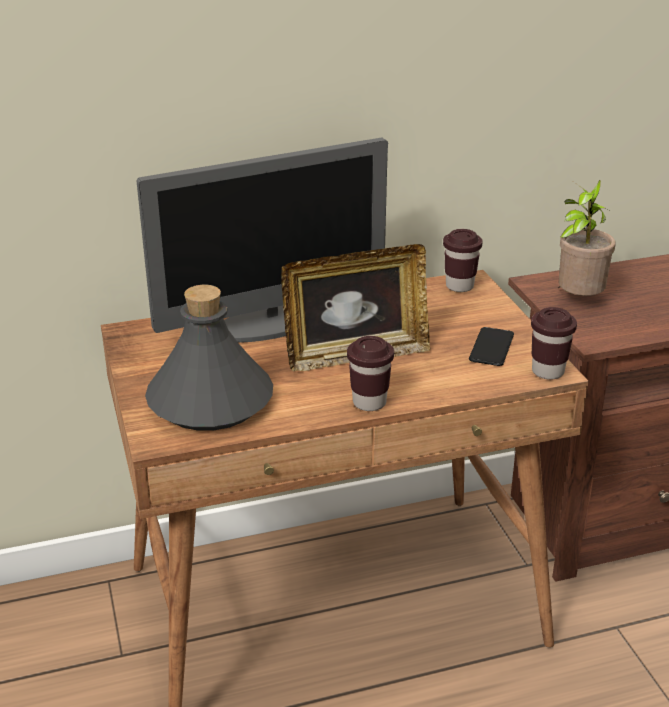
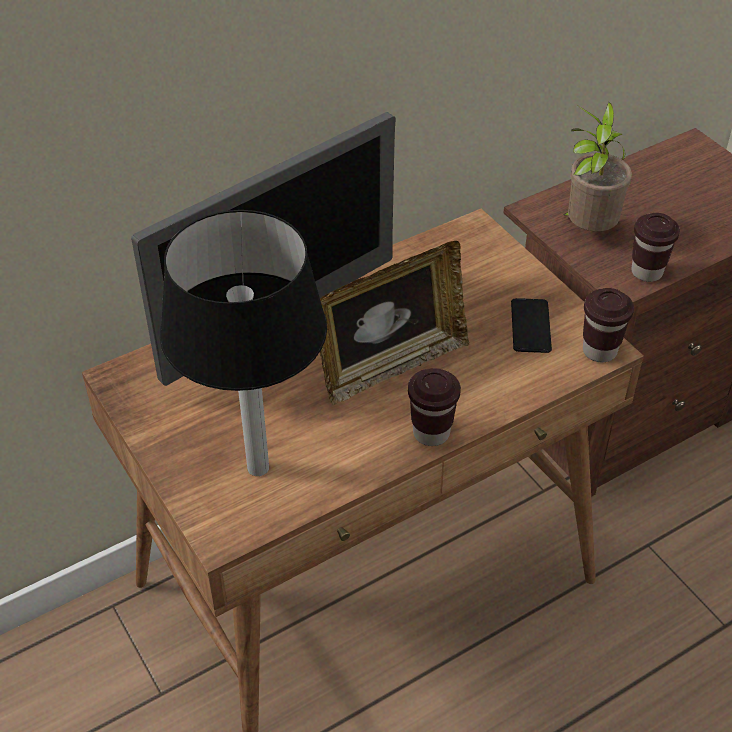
camera: 15 degrees left, 15 degrees up
grey bottle [145,285,273,431] -> table lamp [160,210,327,476]
brown cup [443,229,483,292] -> brown cup moved to [631,213,680,282]

